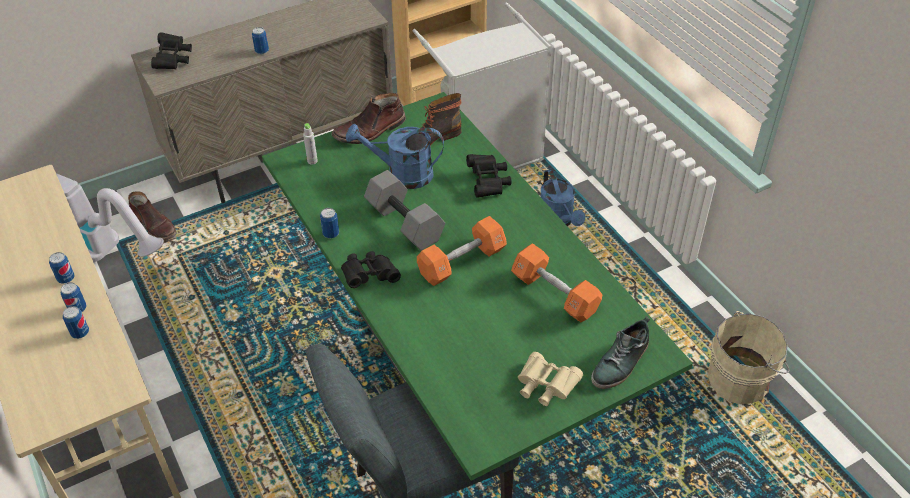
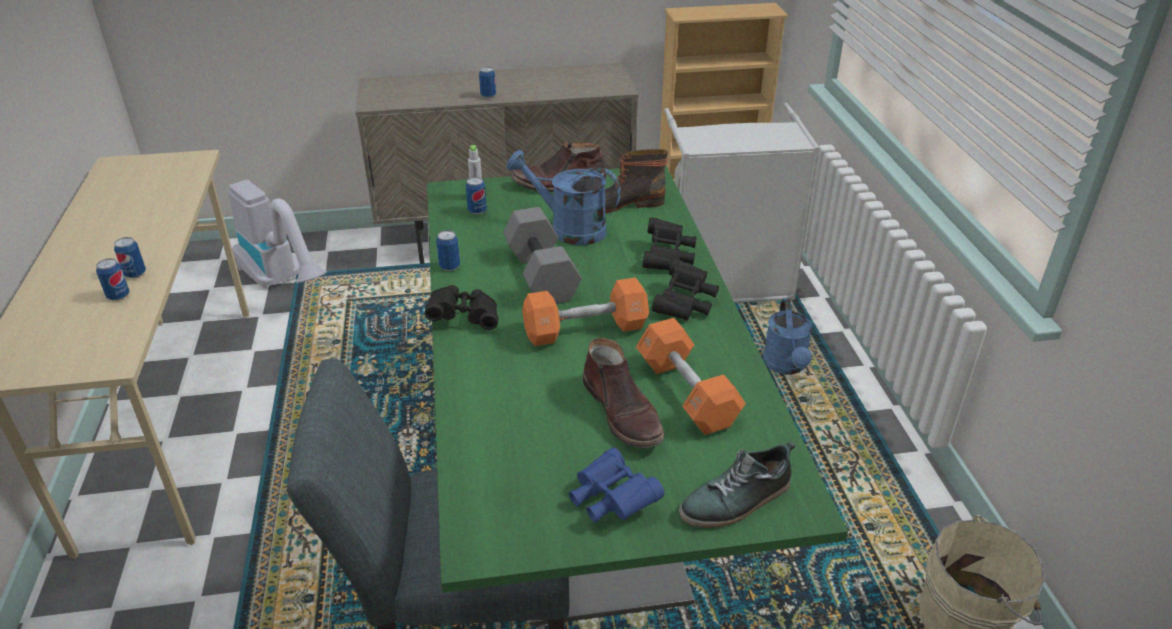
camera: 20 degrees right, 10 degrees down
can [49,252,75,284] -> can moved to [466,177,487,215]
brown boot [128,192,176,241] -> brown boot moved to [583,338,664,448]
black binoculars [151,32,192,70] -> black binoculars moved to [652,259,719,320]
beige binoculars [518,352,583,406] -> blue binoculars [569,448,665,523]

